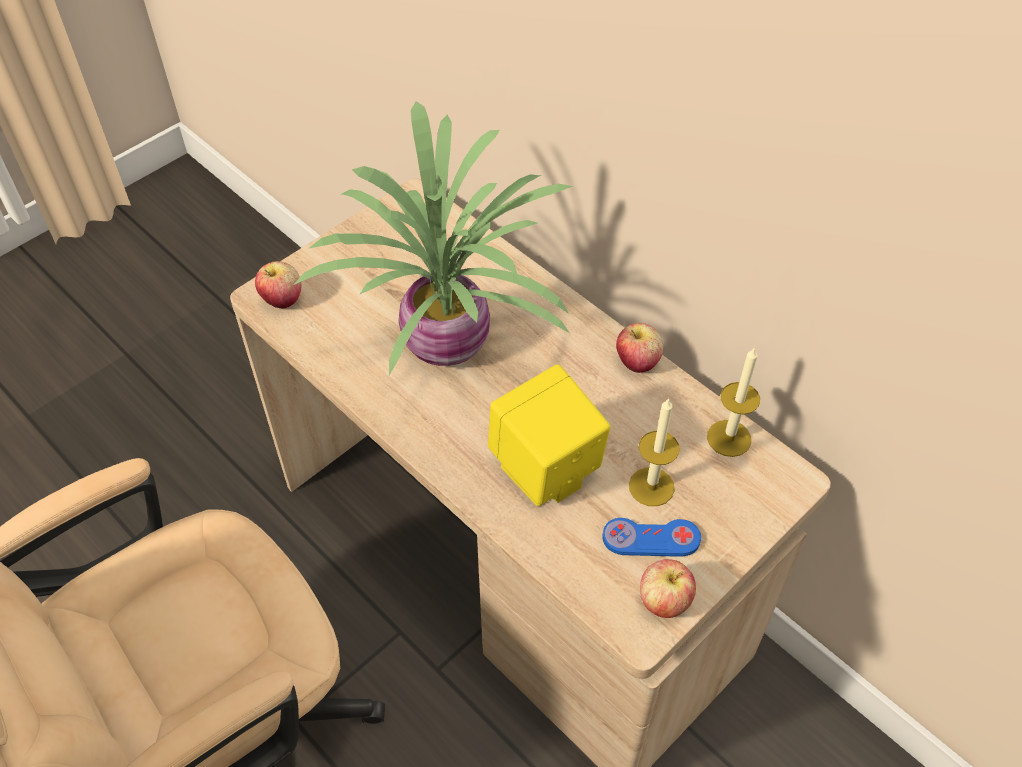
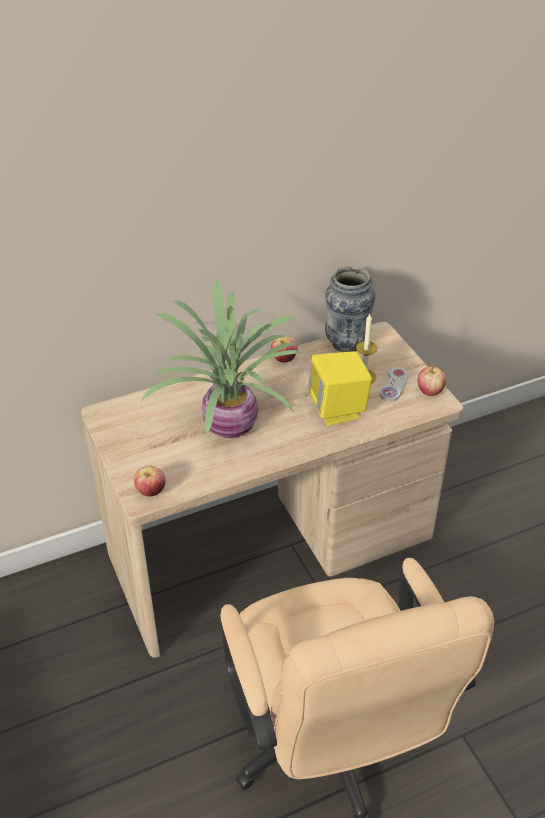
camera: 70 degrees left, 10 degrees down
blue game controller [602,518,701,556] -> white game controller [380,367,409,402]
candle [707,347,760,457] -> vase [325,266,375,352]

